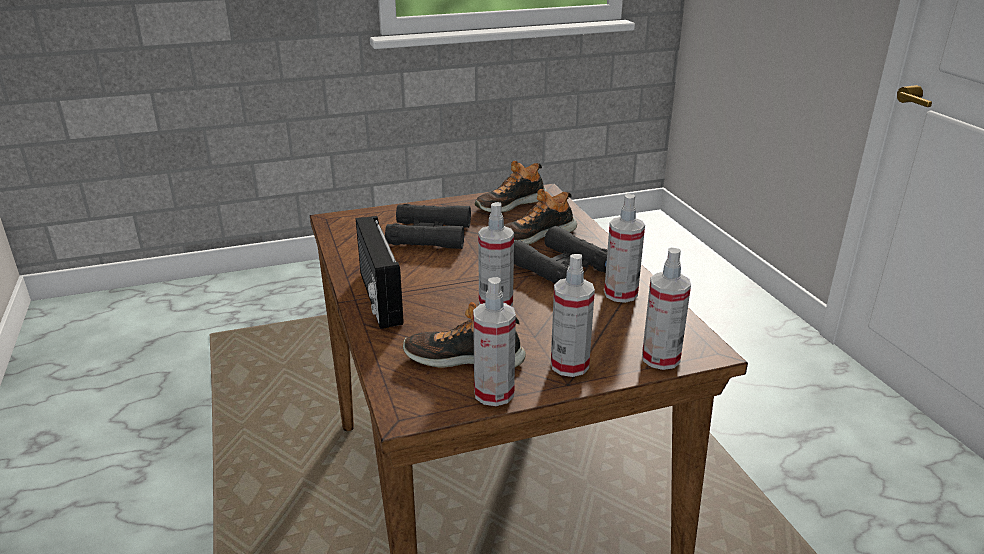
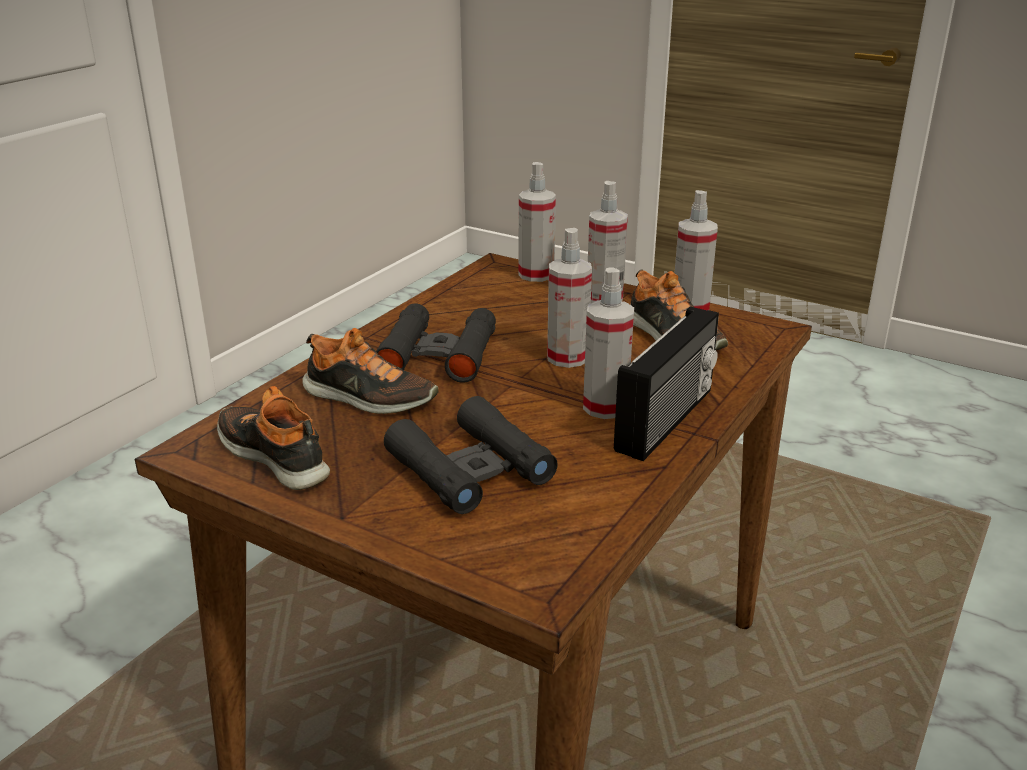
camera: 130 degrees left, 0 degrees up
shoe [475,161,547,213] -> shoe turned 150 degrees counterclockwise [217,386,330,490]
spray bottle [604,194,645,303] -> spray bottle moved to [583,268,634,419]

